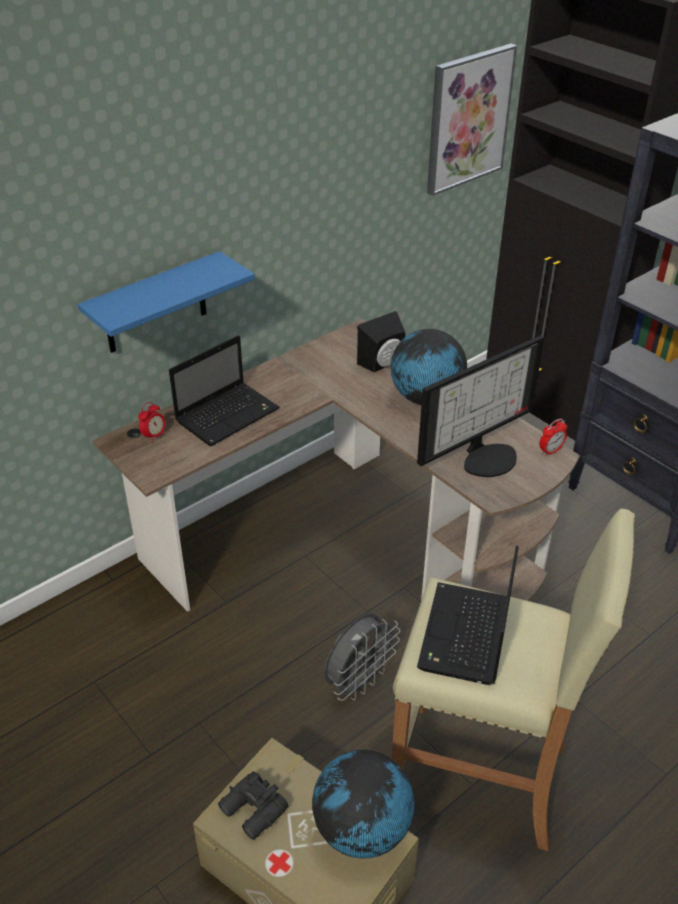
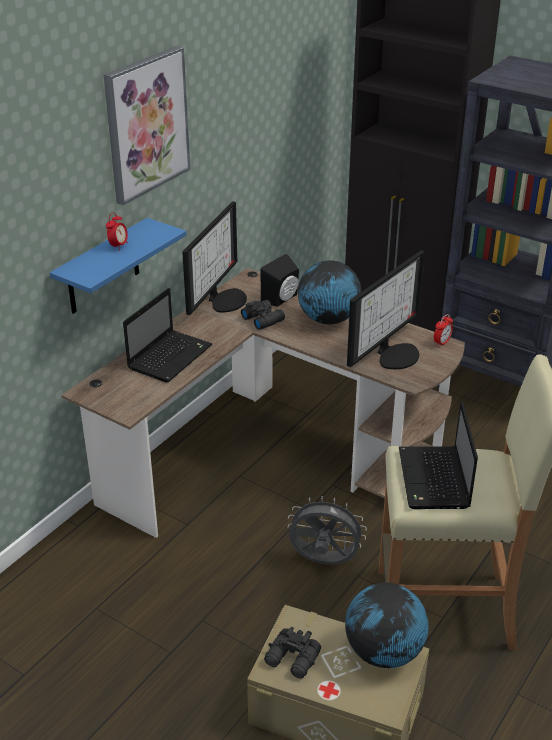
camera: 15 degrees left, 5 degrees down
alarm clock [138,402,166,443] -> alarm clock moved to [106,212,128,251]
grey fan [324,613,400,701] -> grey fan turned 105 degrees counterclockwise [288,496,367,565]
picture [427,44,517,196] -> picture moved to [104,46,190,205]
none -> monitor [182,201,247,315]
none -> black binoculars [241,300,285,330]

